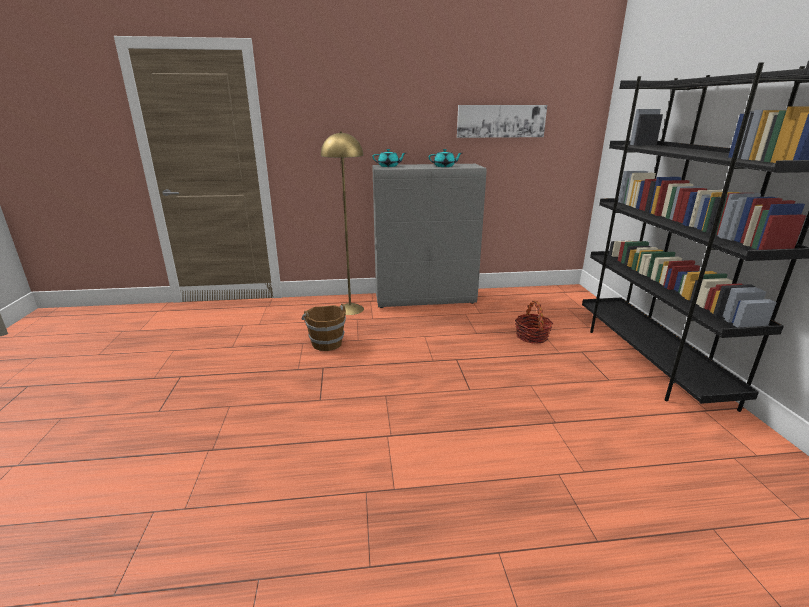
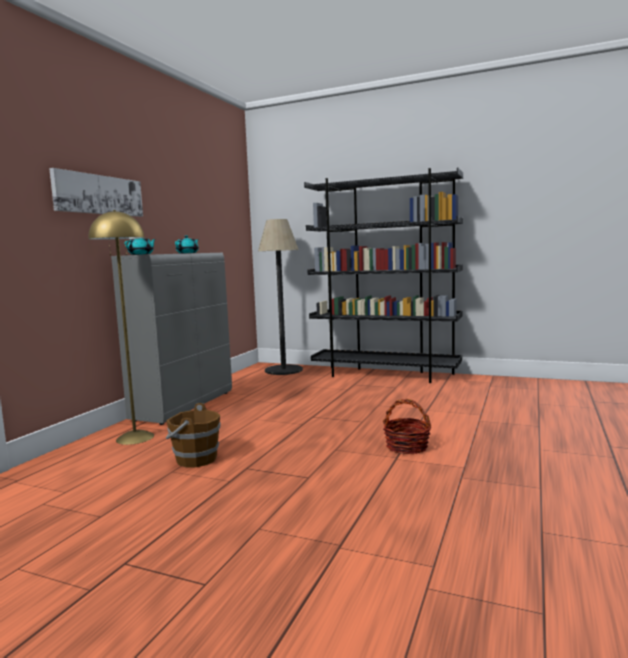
camera: 60 degrees left, 15 degrees down
picture [457,105,547,138] -> picture moved to [49,168,143,217]
basket [515,300,553,344] -> basket moved to [383,399,431,454]
none -> floor lamp [258,219,303,375]

